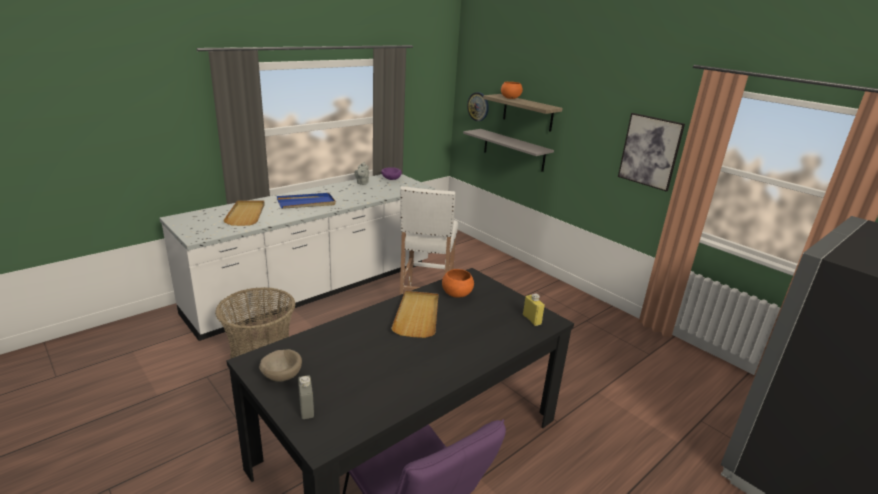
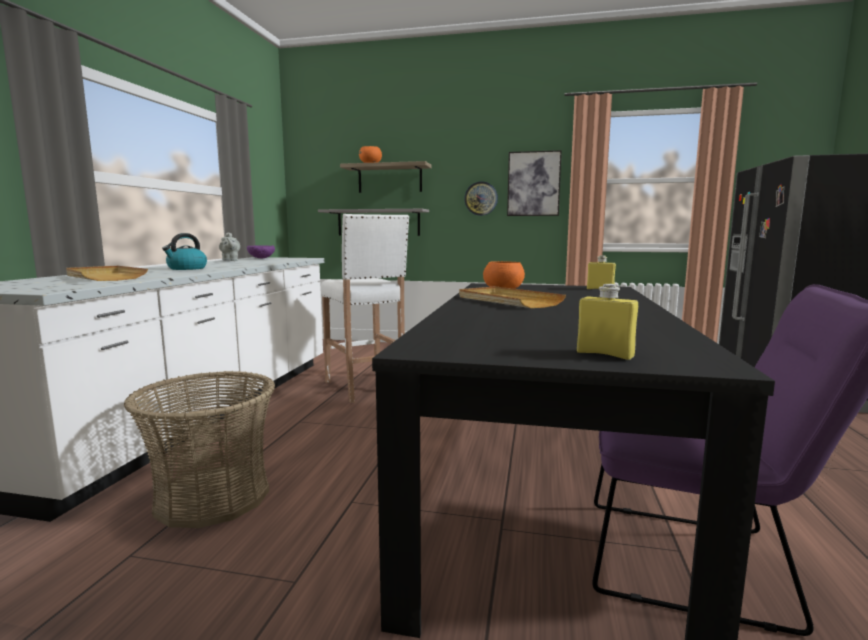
camera: 35 degrees left, 15 degrees down
beige bowl [259,349,302,382] -> none
blue tray [277,193,336,209] -> kettle [162,233,207,270]
grey bottle [298,375,314,419] -> yellow bottle [577,284,638,360]
wall clock [467,92,489,121] -> wall clock moved to [464,181,498,216]

